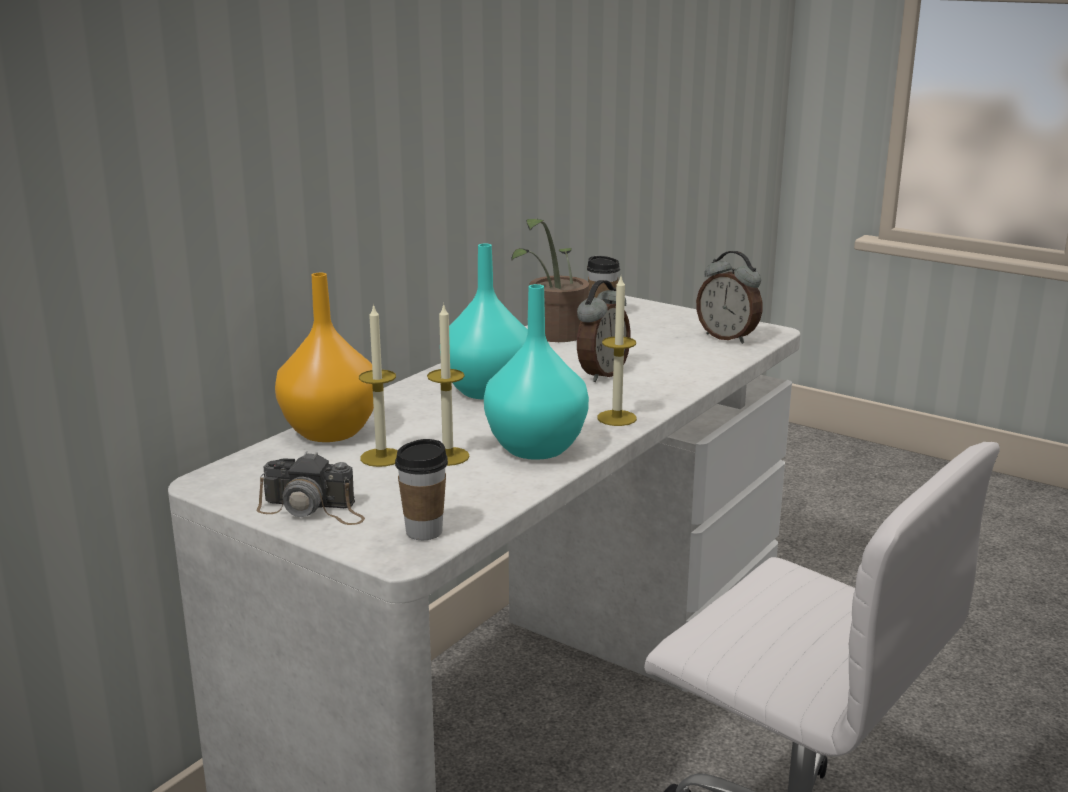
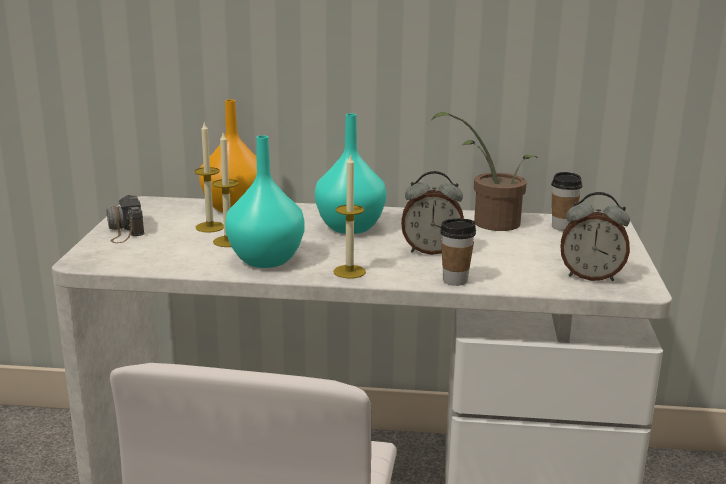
camera: 60 degrees right, 0 degrees up
cup [395,439,448,540] -> cup moved to [440,219,476,286]
alarm clock [696,251,762,344] -> alarm clock turned 90 degrees counterclockwise [560,192,630,281]

